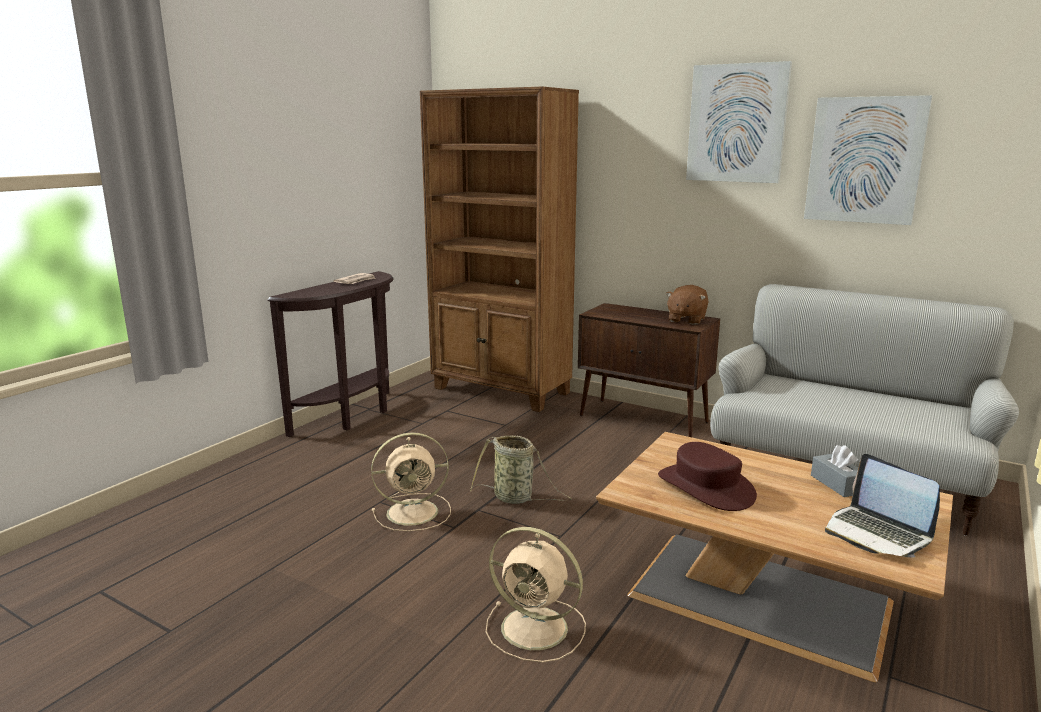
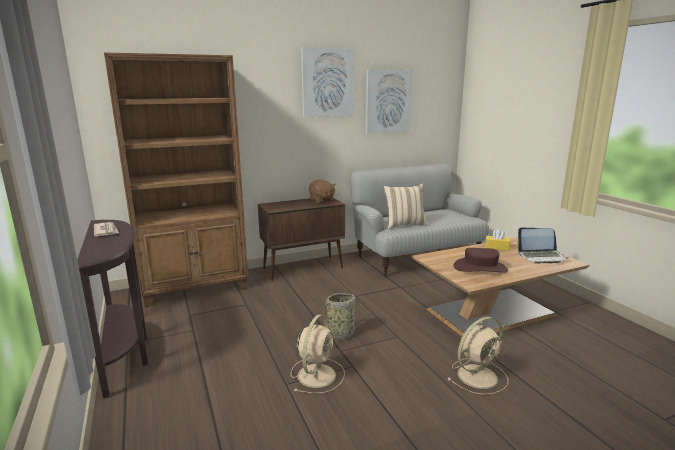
camera: 55 degrees left, 0 degrees up
grey tissue box [811,445,858,497] -> yellow tissue box [485,229,510,251]
none -> beige pillow [384,183,427,229]

